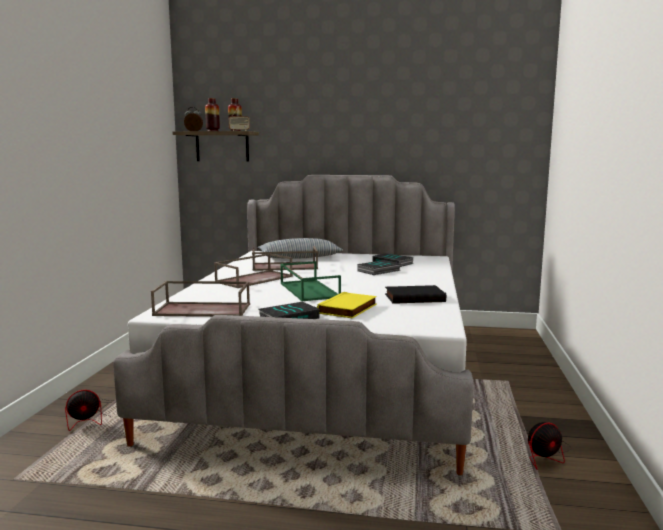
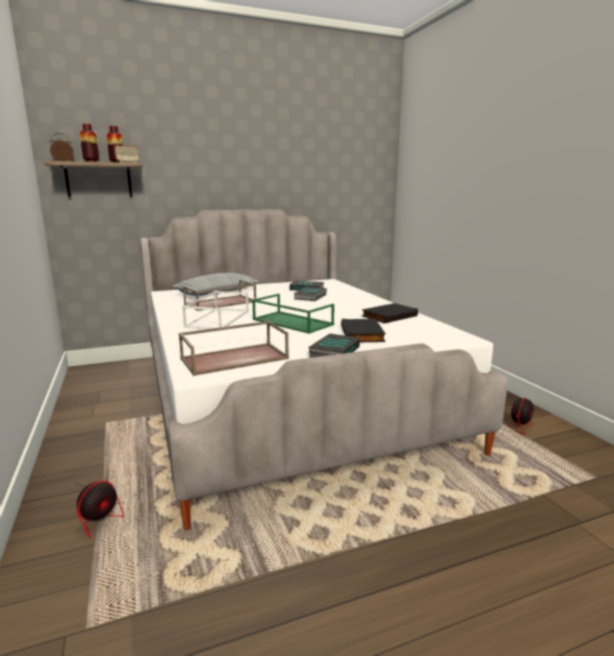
camera: 30 degrees left, 5 degrees up
brown tray [214,253,293,288] -> white tray [182,291,249,329]
yellow book [317,292,377,318] -> black book [341,319,386,342]

